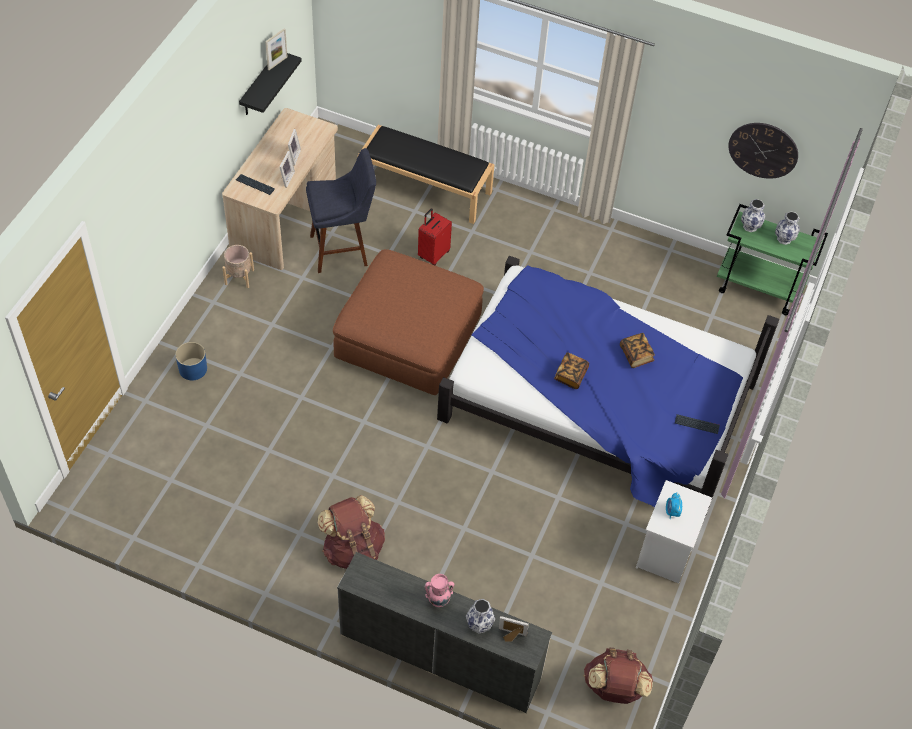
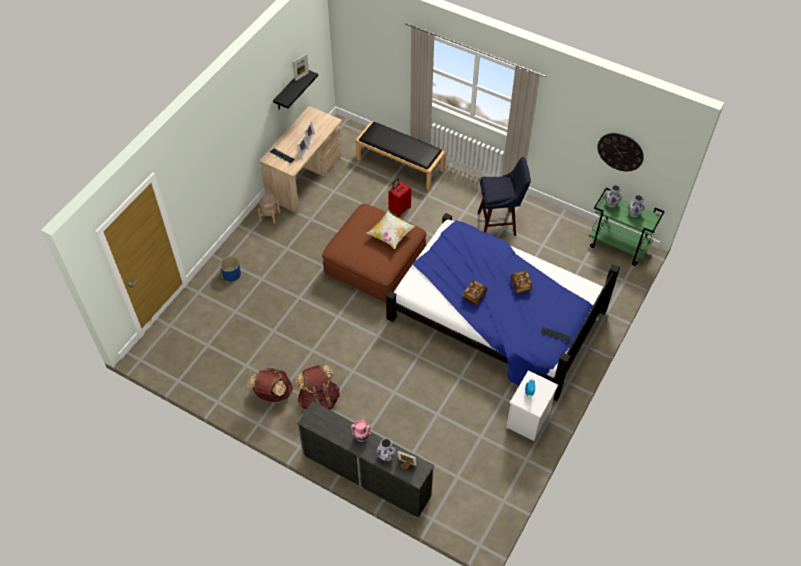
camera: 10 degrees right, 0 degrees up
blue stool [306,148,376,273] -> blue stool moved to [478,157,531,236]
brown backpack [584,648,653,704] -> brown backpack moved to [247,368,293,402]
none -> pillow [366,211,415,249]

